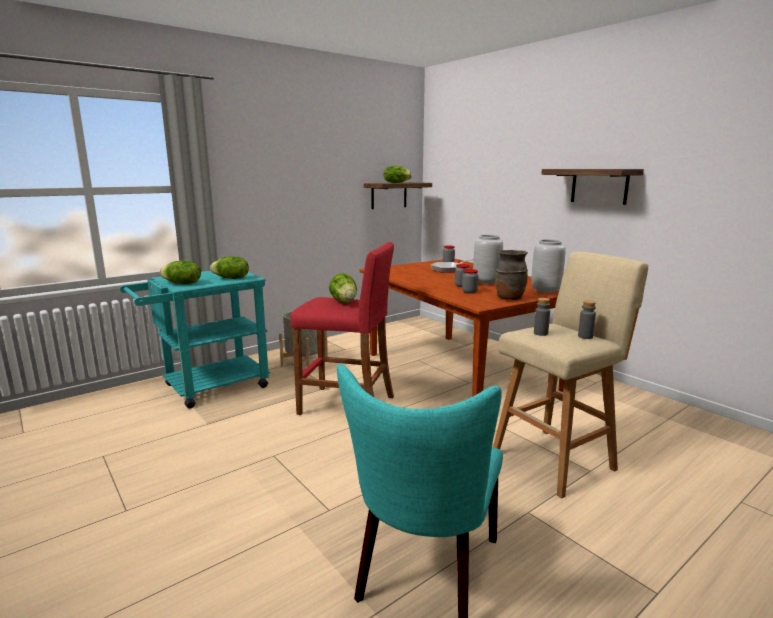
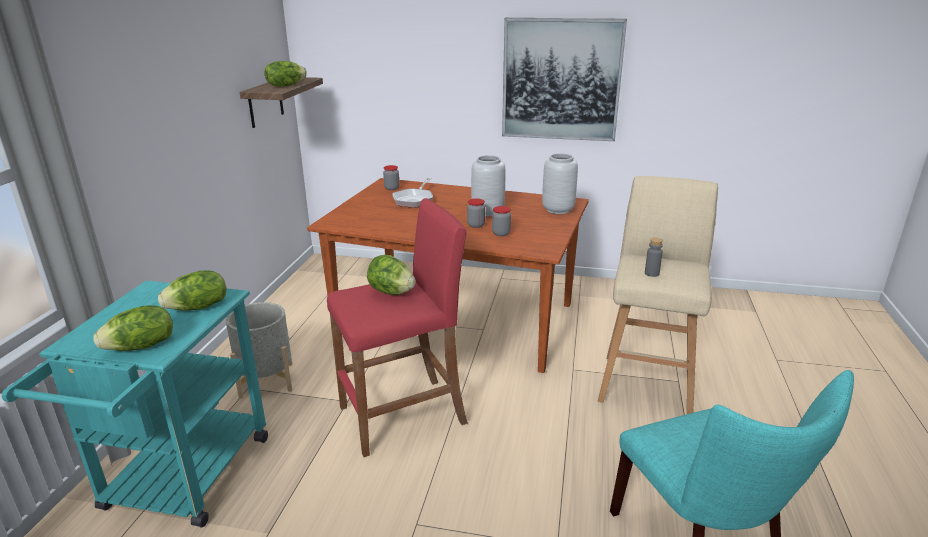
camera: 40 degrees left, 10 degrees up
brown vase [495,250,528,300] -> none
shelf [541,169,644,205] -> picture [502,18,627,141]
grey bottle [578,300,596,339] -> none

